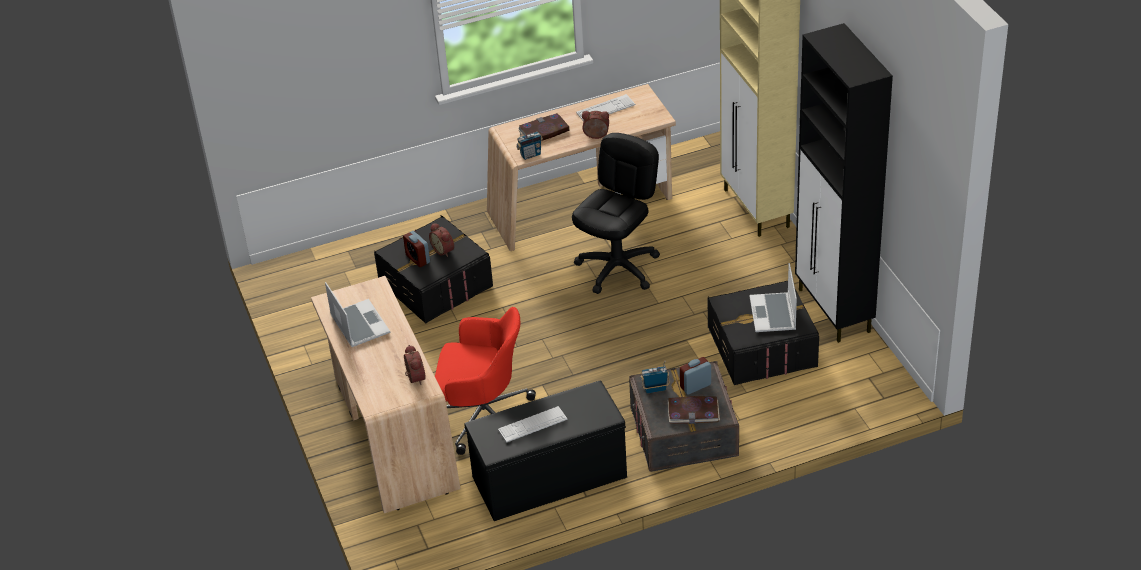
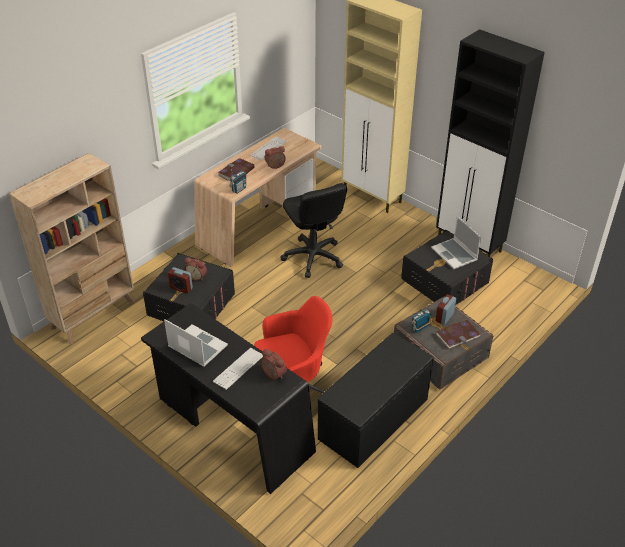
camera: 30 degrees left, 0 degrees up
beige desk [311,276,461,513] -> black desk [141,303,316,494]
keyboard [498,406,568,443] -> keyboard moved to [213,348,263,390]
black office chair [572,133,660,294] -> black office chair turned 150 degrees clockwise [281,183,347,278]
none -> beige bookcase [9,153,135,344]

